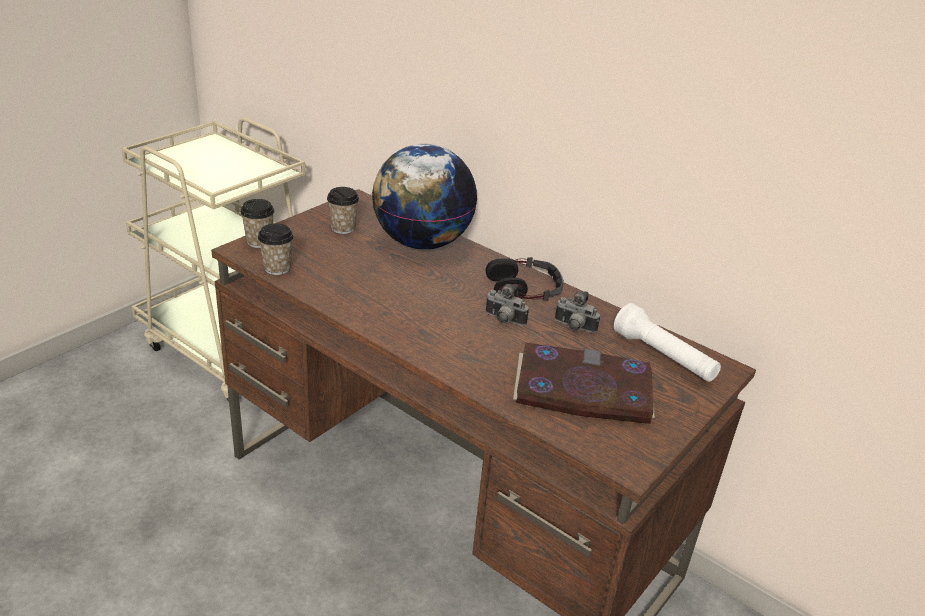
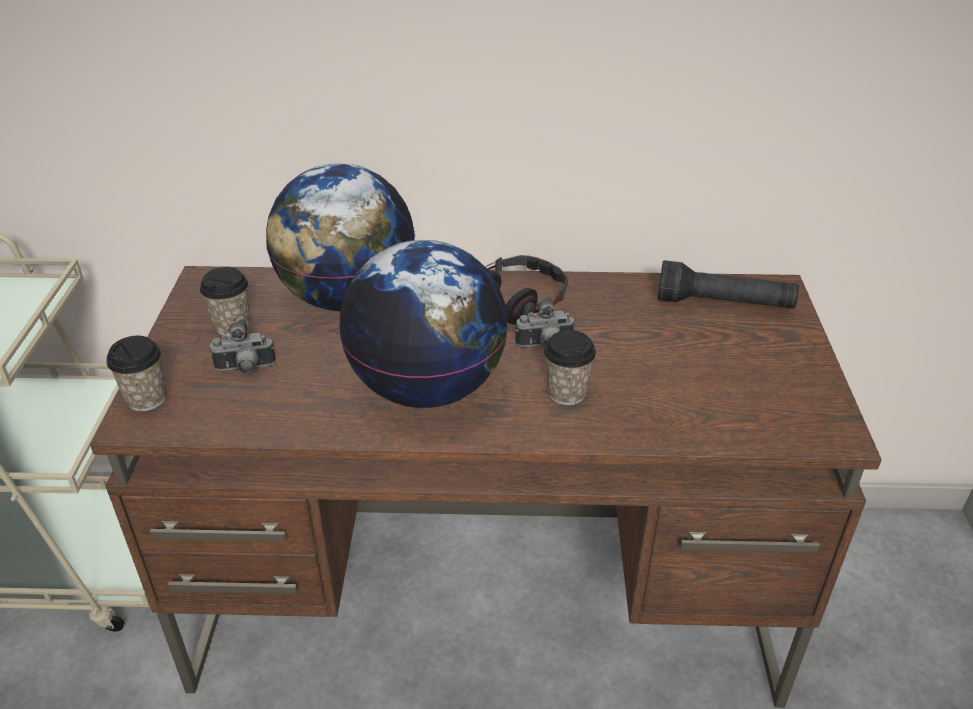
camera: 35 degrees left, 5 degrees up
cup [258,223,294,275] -> cup moved to [544,330,596,405]
book [513,342,655,424] -> none
camera [555,291,600,333] -> camera moved to [210,319,276,374]
white flashlight [614,303,721,382] -> black flashlight [658,260,799,309]
none -> globe [339,240,508,408]

